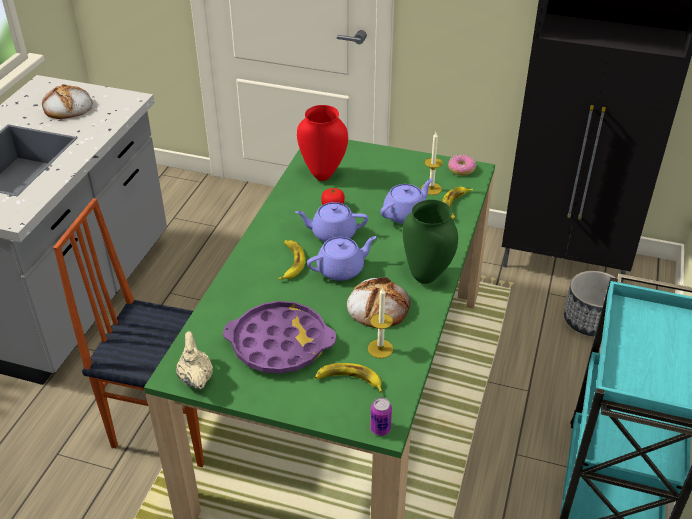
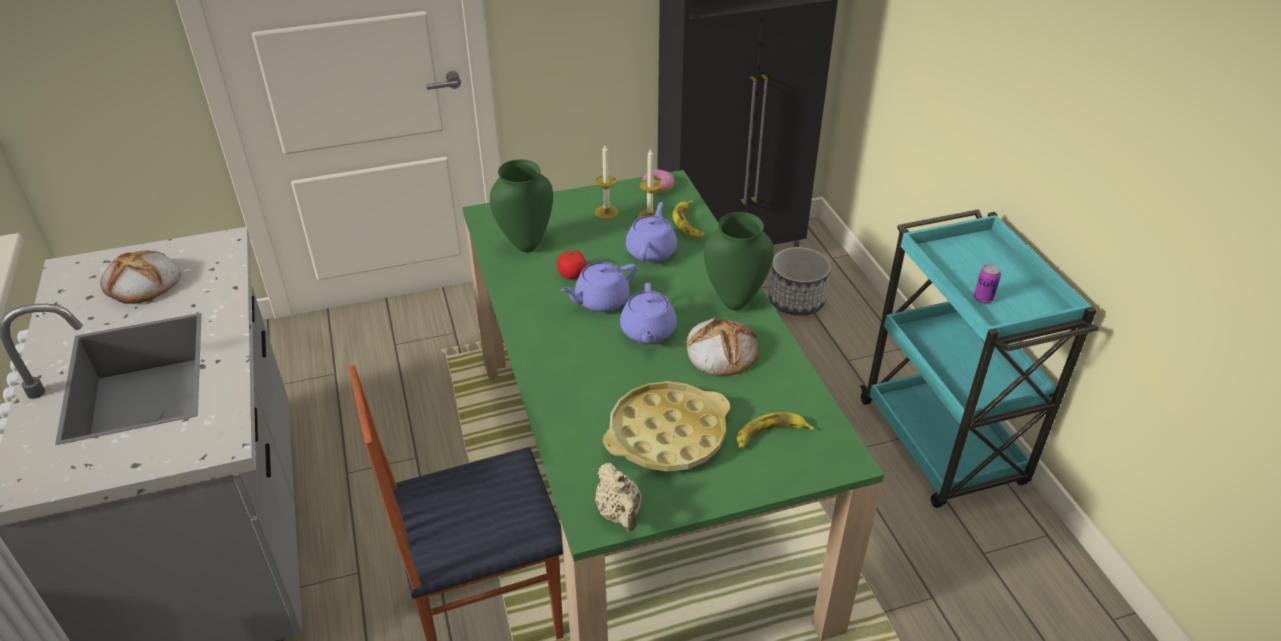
camera: 35 degrees left, 0 degrees up
beige teapot [176,331,213,389] -> beige teapot turned 150 degrees counterclockwise [595,463,642,531]
purple tray [223,301,336,374] -> yellow tray [603,381,730,472]
banana [278,240,305,280] -> none
red vase [297,105,348,181] -> green vase [490,159,553,253]
purple teapot [307,236,377,281] -> purple teapot turned 150 degrees clockwise [620,283,677,344]
candle [368,288,393,358] -> candle moved to [595,145,619,219]
can [370,397,392,436] -> can moved to [974,264,1001,303]

